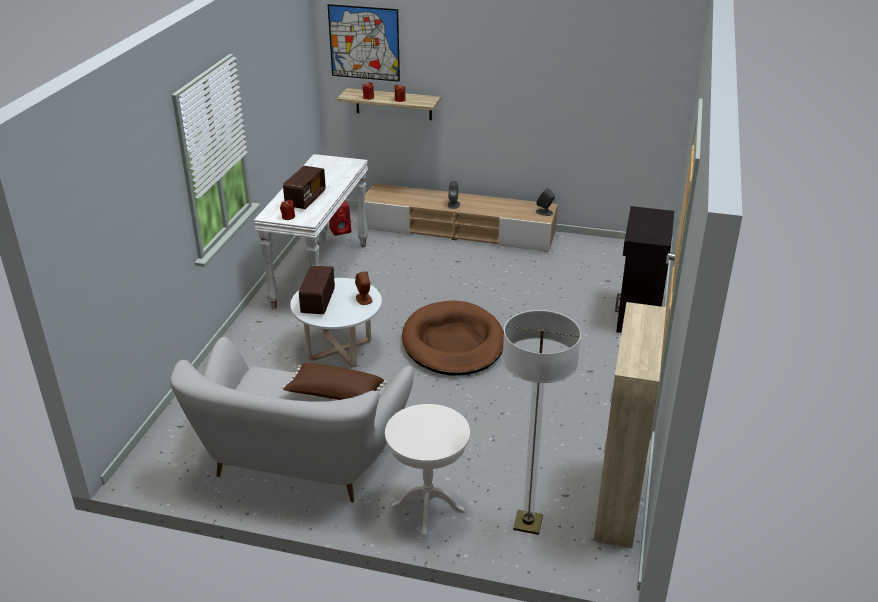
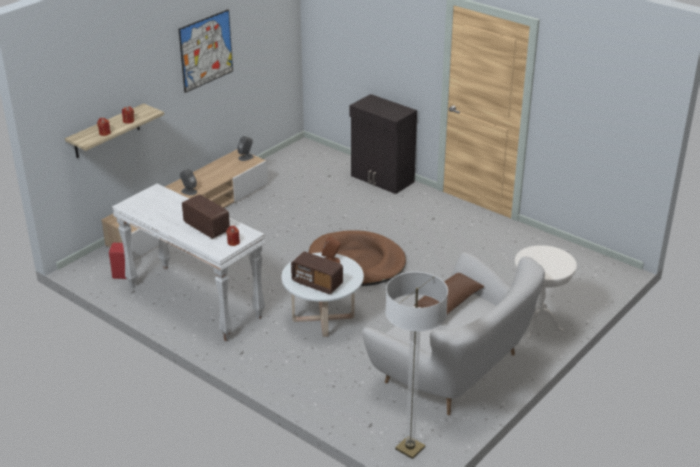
camera: 65 degrees left, 0 degrees up
picture [328,4,400,82] -> picture moved to [178,9,233,93]
floor lamp [502,310,581,535] -> floor lamp moved to [385,272,448,459]
beige cabinet [593,302,666,548] -> none

